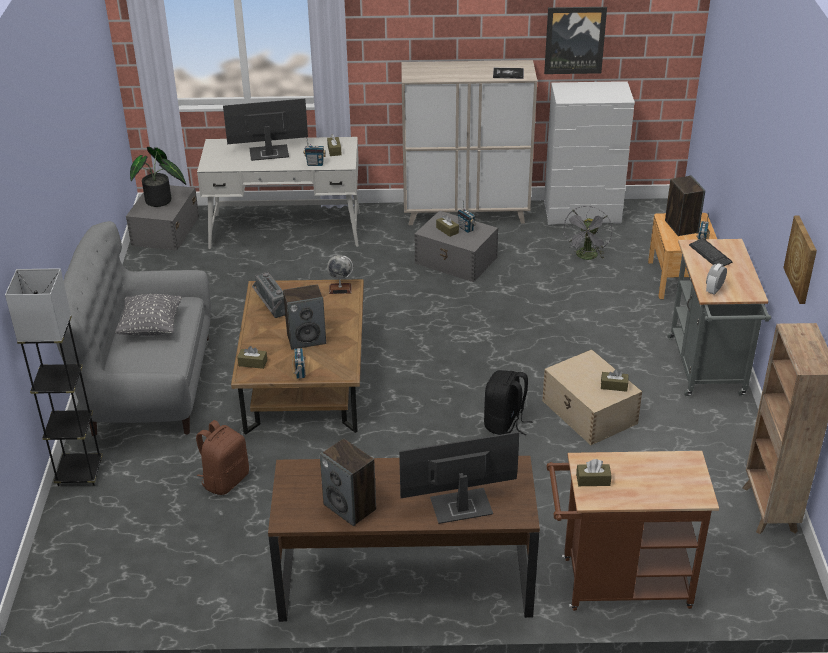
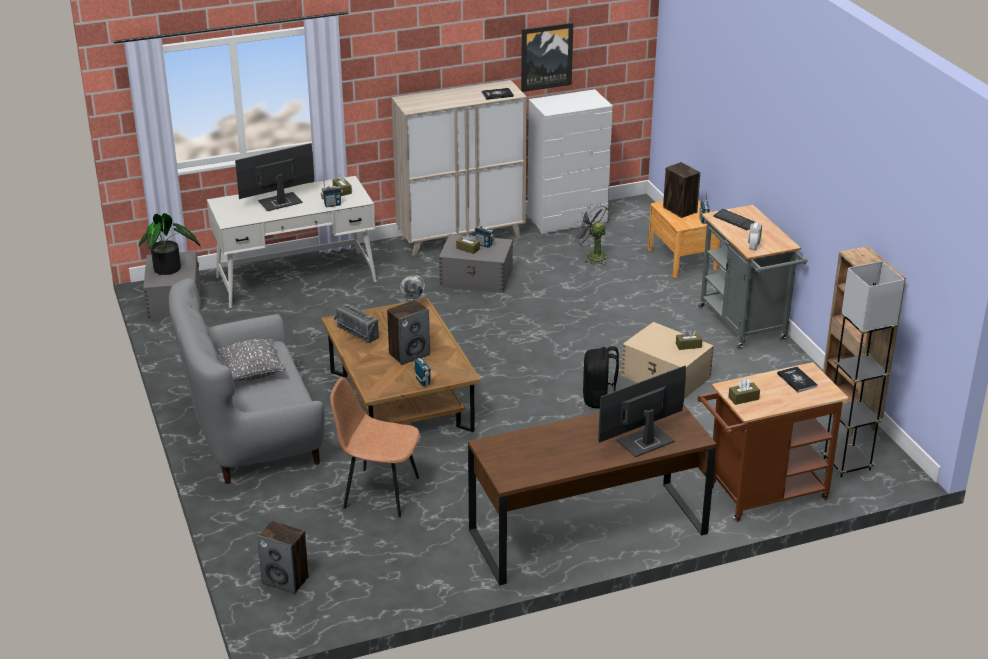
camera: 20 degrees left, 5 degrees down
grey floor lamp [5,268,103,486] -> grey floor lamp moved to [822,261,905,477]
brown backpack [196,420,249,495] -> brown chair [330,377,420,517]
brown tissue box [237,346,267,369] -> none
speaker [320,438,376,526] -> speaker moved to [257,521,309,594]
grey fan [564,206,612,260] -> grey fan turned 135 degrees clockwise [572,203,609,265]
picture [783,216,817,304] -> none
none -> book [777,367,818,392]

